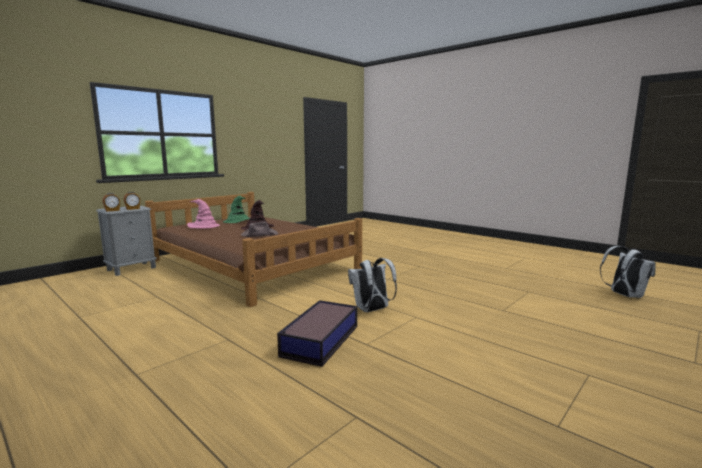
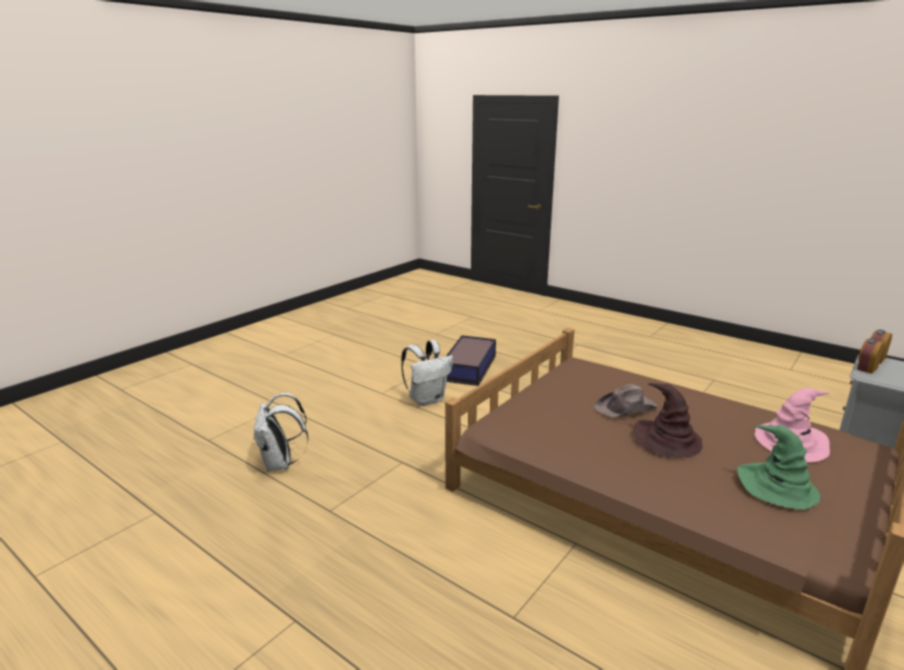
camera: 175 degrees right, 10 degrees up
white backpack [600,246,656,298] -> white backpack moved to [253,393,309,472]

